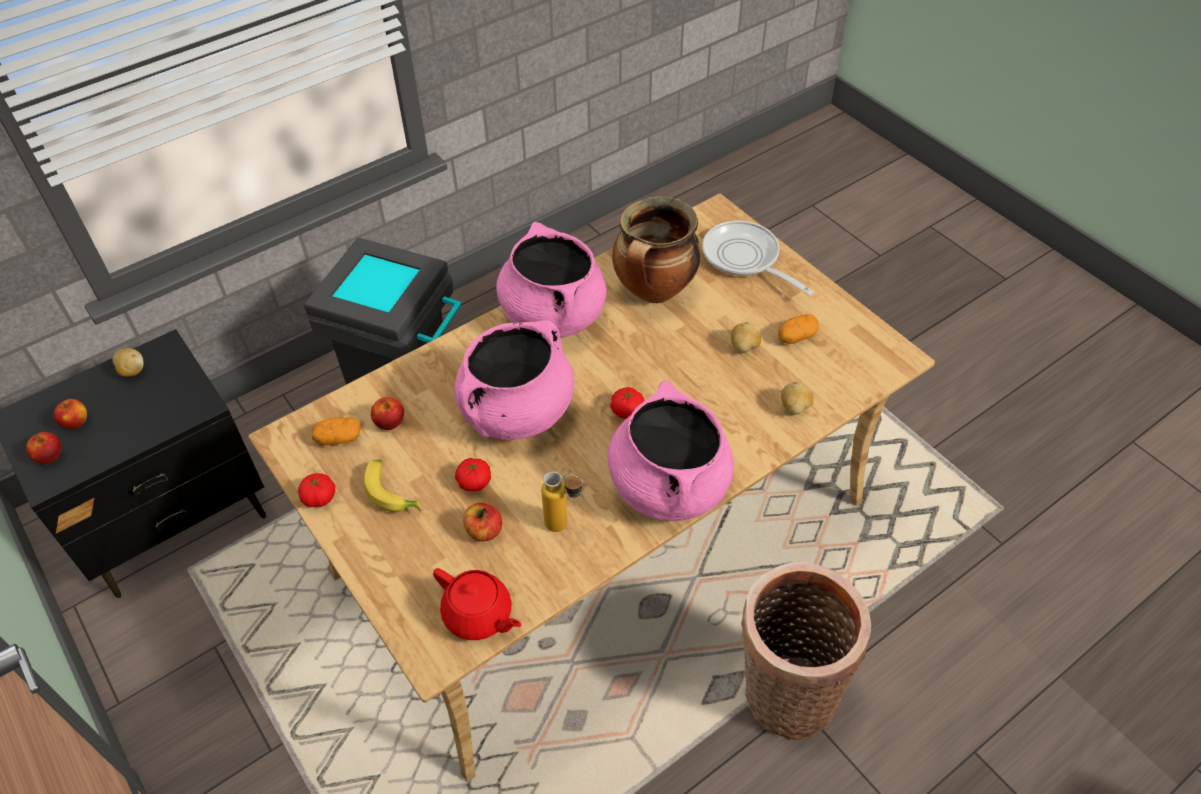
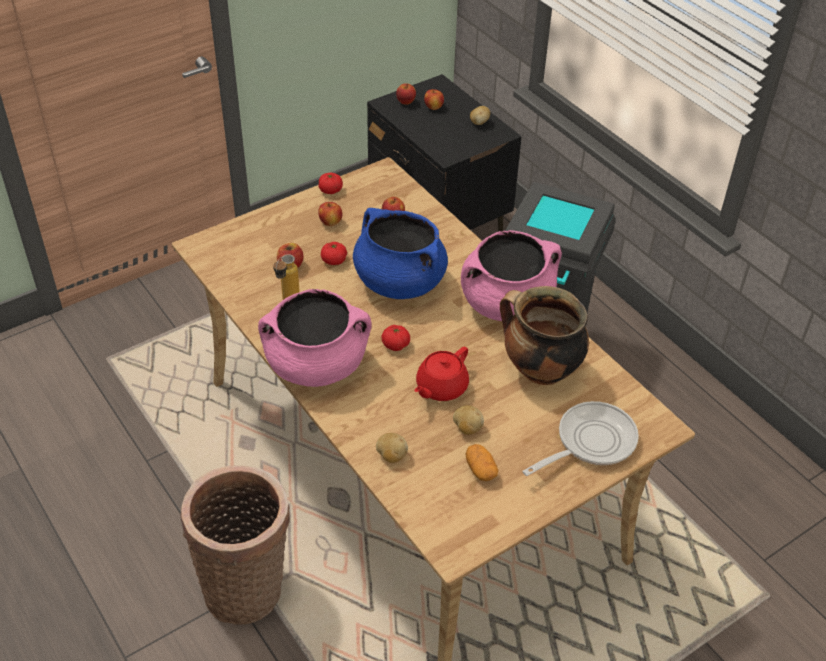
camera: 90 degrees right, 5 degrees down
potato [312,417,361,445] -> none
banana [364,460,421,512] -> apple [318,202,342,226]
red teapot [433,568,522,640] -> red teapot moved to [414,347,469,401]
pink cooking pot [454,320,574,440] -> blue cooking pot [353,208,448,299]

